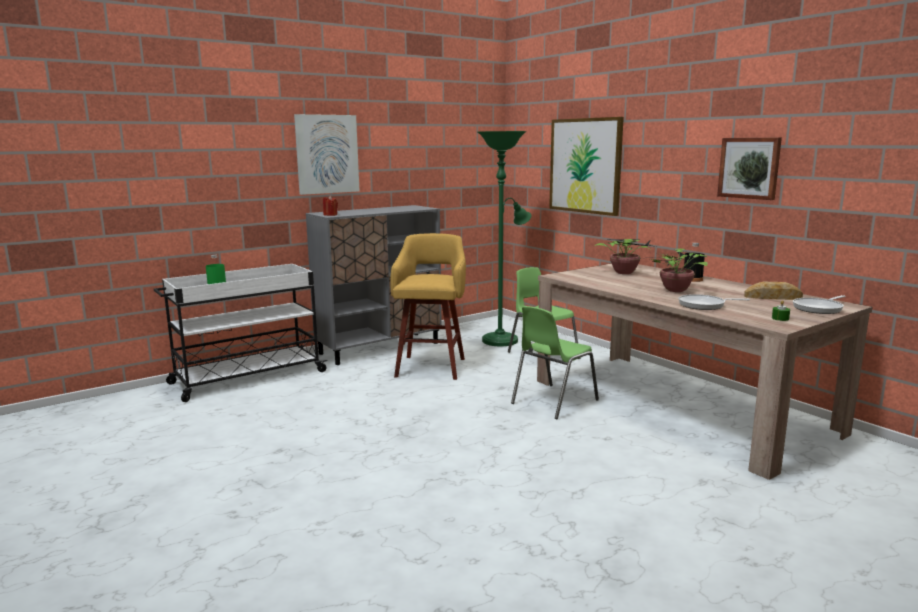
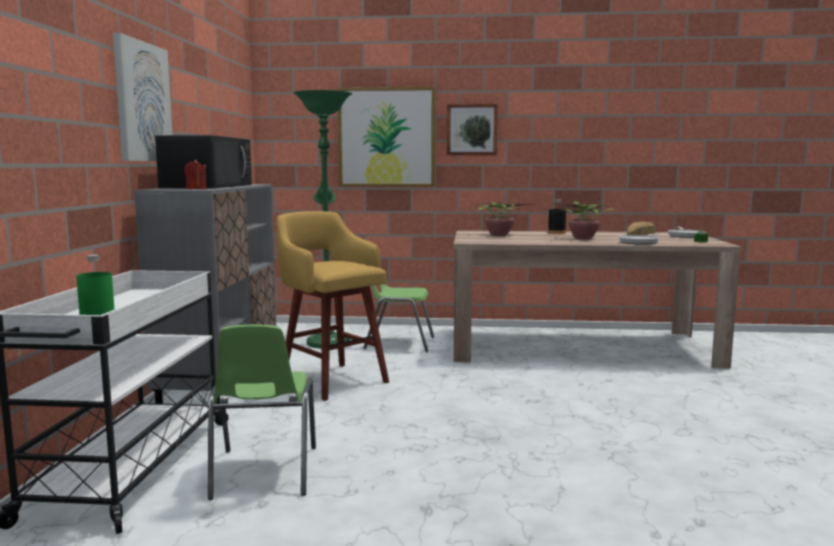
camera: 50 degrees left, 5 degrees down
green chair [511,306,599,419] -> green chair moved to [208,325,316,500]
picture [717,138,782,200] -> picture moved to [447,104,498,155]
none -> black microwave [155,135,252,188]

